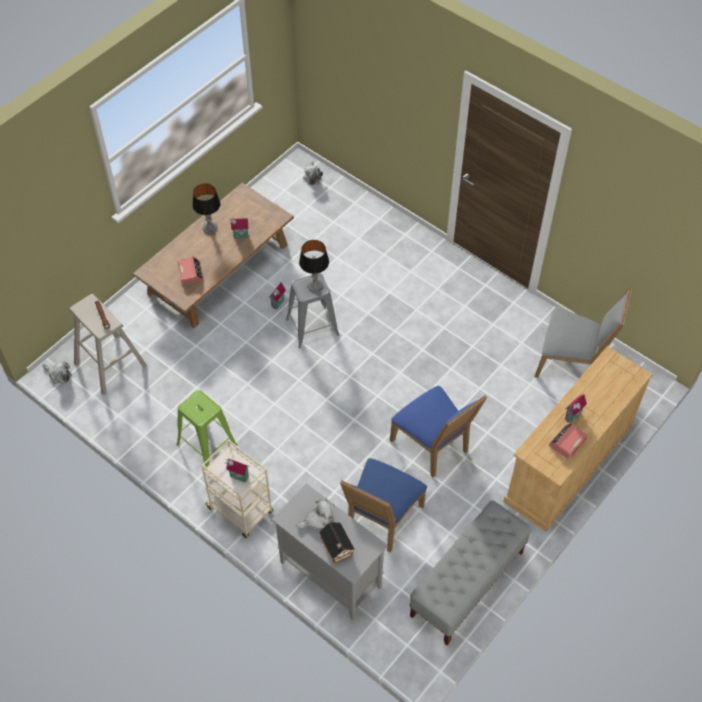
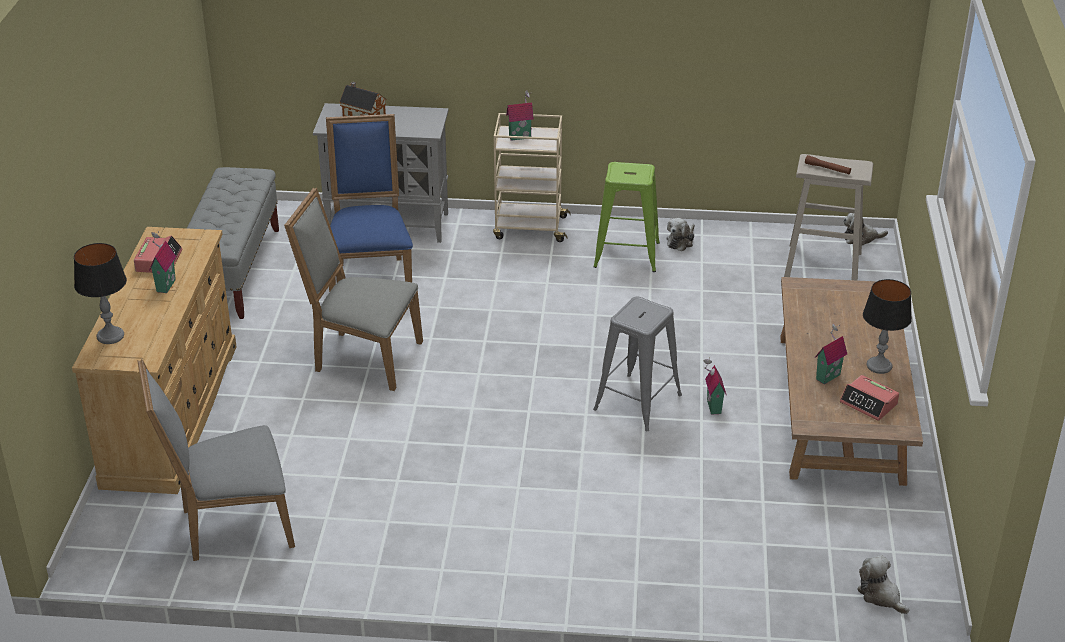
camera: 145 degrees right, 20 degrees down
alarm clock [178,256,204,285] -> alarm clock moved to [840,375,899,421]
plush toy [296,498,334,529] -> plush toy moved to [667,218,695,251]
table lamp [299,240,329,292] -> table lamp moved to [74,243,127,344]
blue chair [390,386,487,477] -> grey chair [284,188,423,391]

